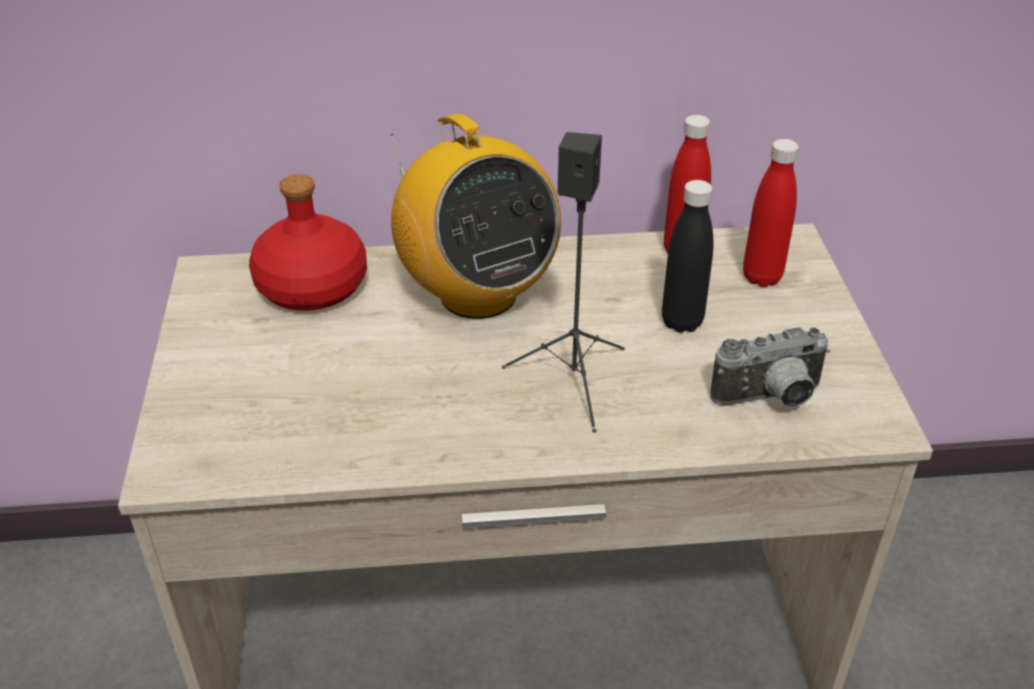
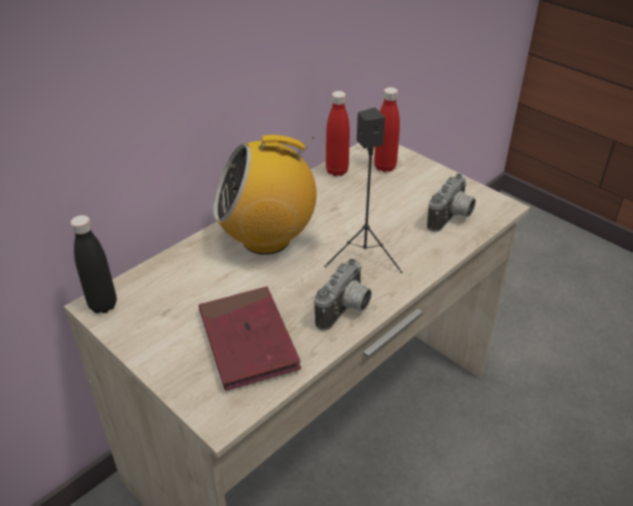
camera: 40 degrees left, 0 degrees up
red bottle [249,174,367,311] -> none
radio [391,114,561,319] -> radio turned 150 degrees clockwise [213,135,317,255]
black bottle [662,180,713,333] -> black bottle moved to [70,215,117,313]
none -> red book [199,286,301,391]
none -> camera [314,259,372,331]

